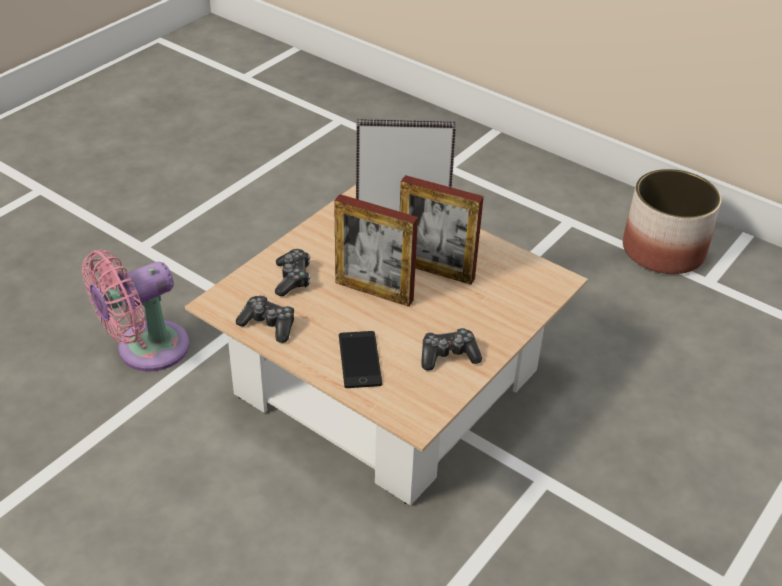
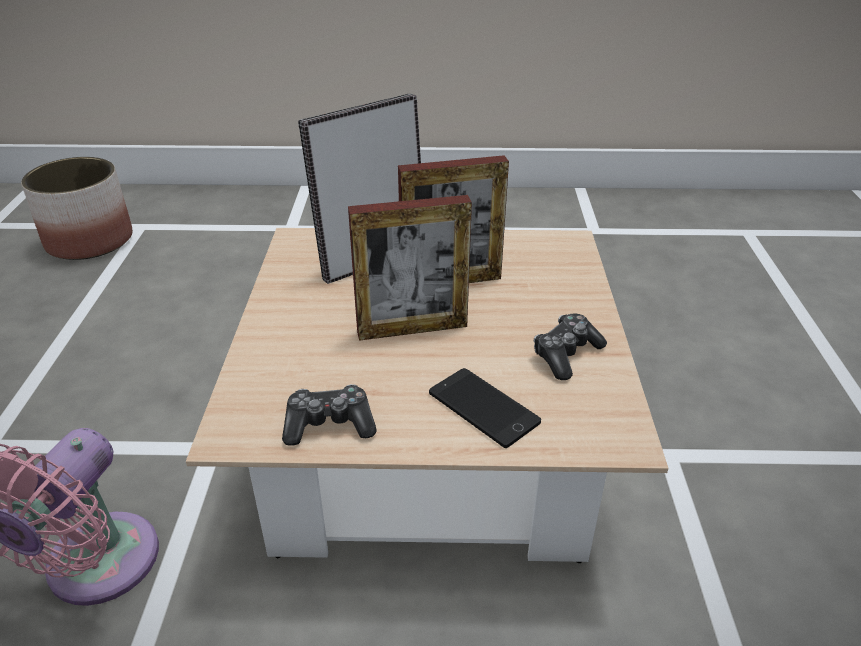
camera: 35 degrees left, 5 degrees down
game controller [275,249,310,296] -> none
planter [623,169,721,274] -> planter moved to [21,157,132,260]

